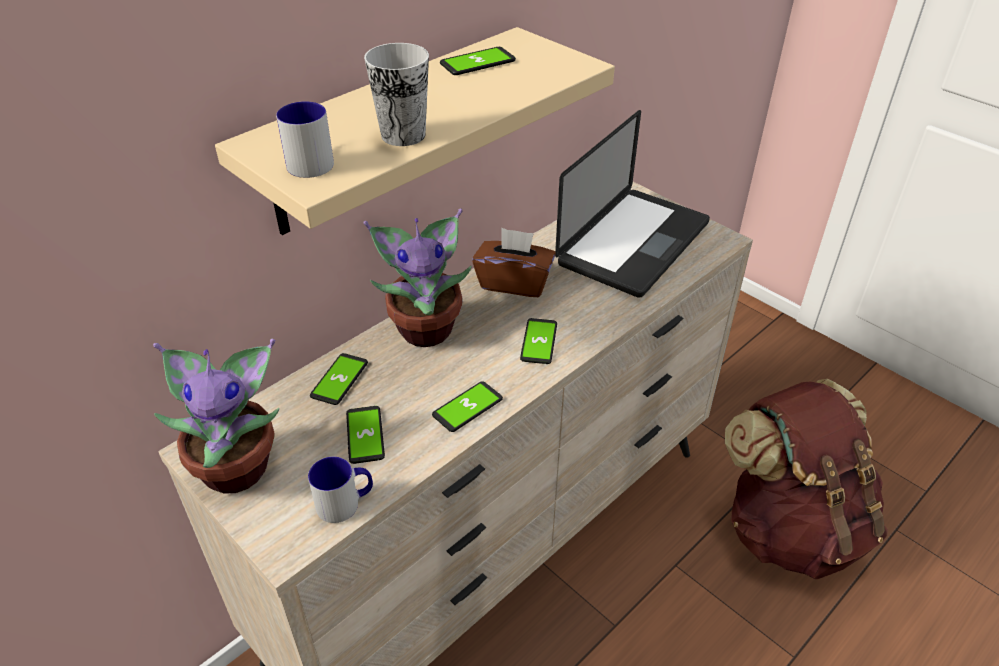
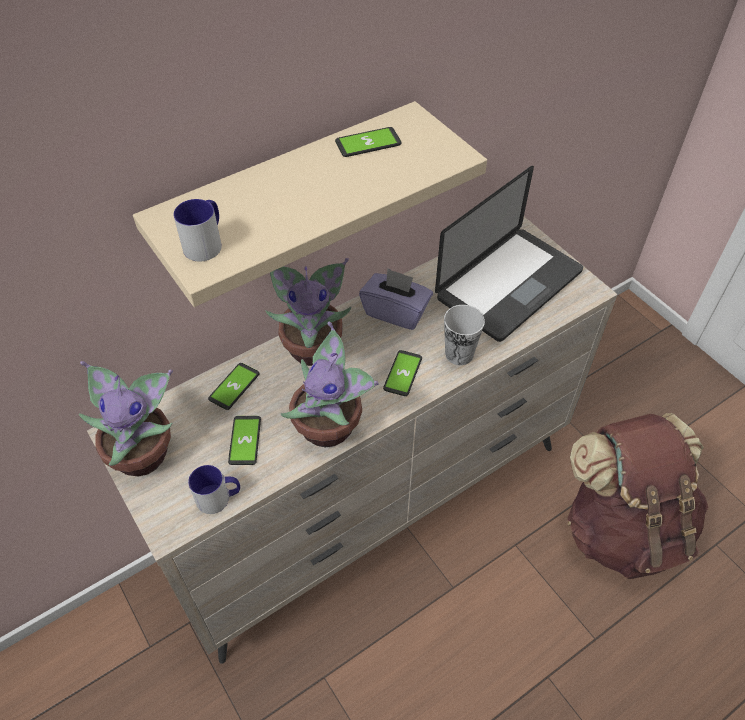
camera: 10 degrees right, 10 degrees up
cup [364,43,429,146] -> cup moved to [444,305,485,365]
phone [432,381,503,432] -> potted plant [280,322,379,447]
brown tissue box [472,228,556,297] -> purple tissue box [359,268,433,330]

